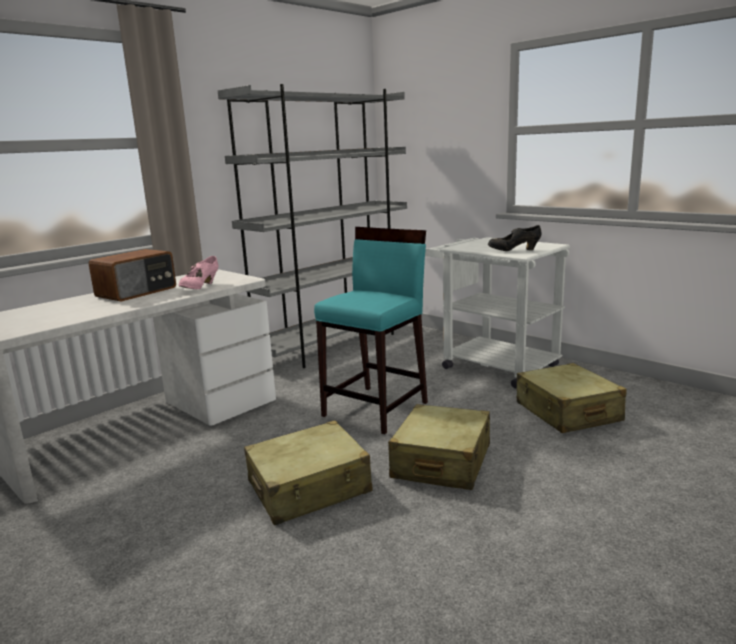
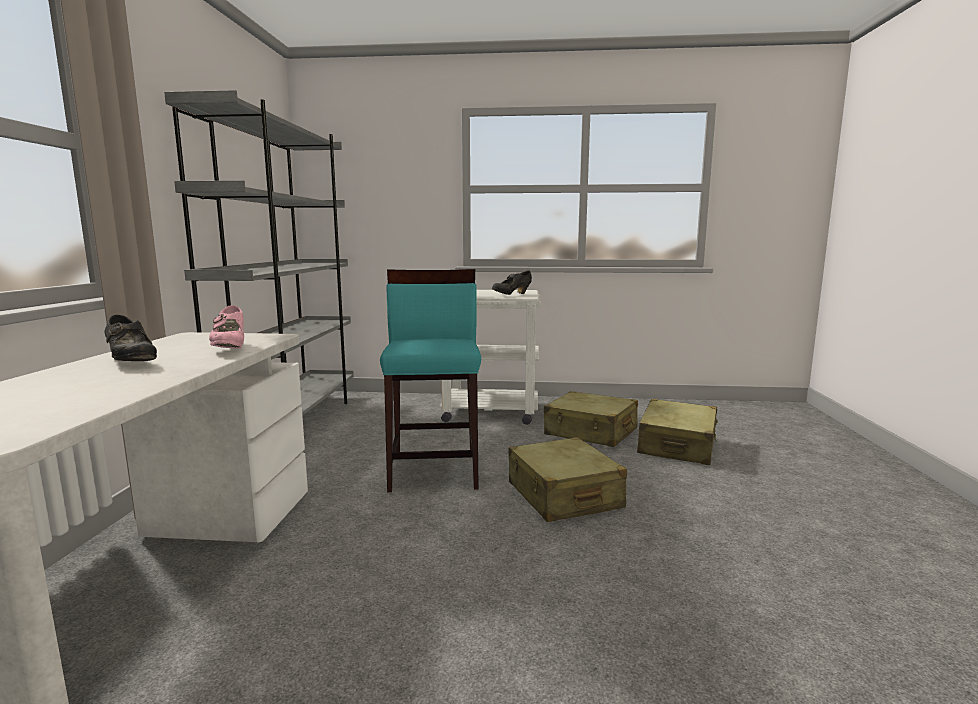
camera: 40 degrees left, 5 degrees down
radio [88,249,176,302] -> black shoe [104,315,157,361]
beige suitcase [244,420,372,525] -> beige suitcase moved to [637,399,718,465]

